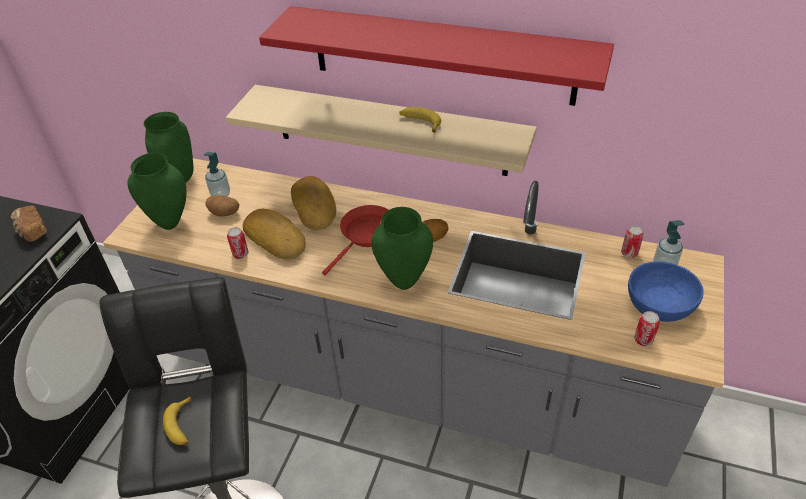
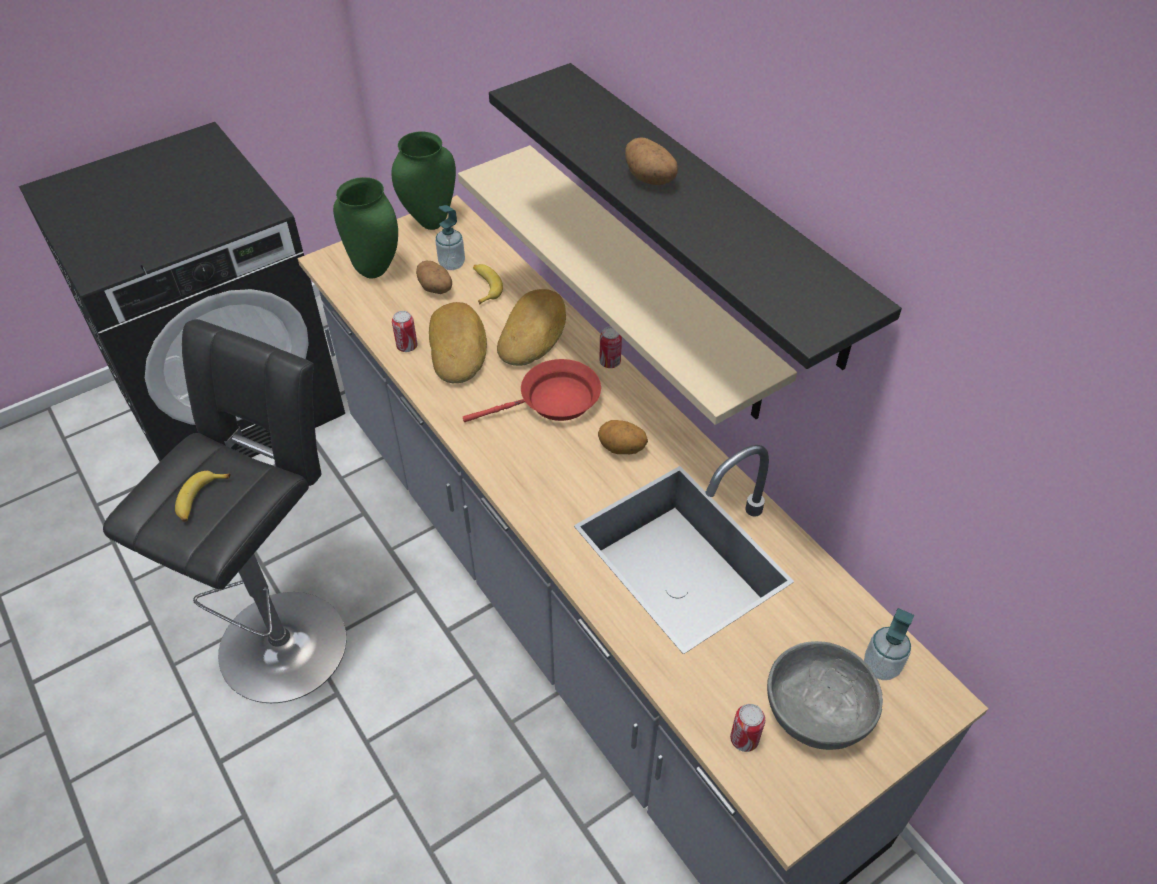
camera: 35 degrees right, 5 degrees up
bread [11,205,47,242] -> none
red shelf [259,6,614,106] -> black shelf [489,63,902,370]
green vase [372,207,433,290] -> none
banana [399,107,441,133] -> banana moved to [473,264,503,305]
can [621,225,644,258] -> can moved to [599,326,622,368]
blue bowl [628,261,704,322] -> grey bowl [767,641,883,750]
none -> potato [625,137,678,185]

